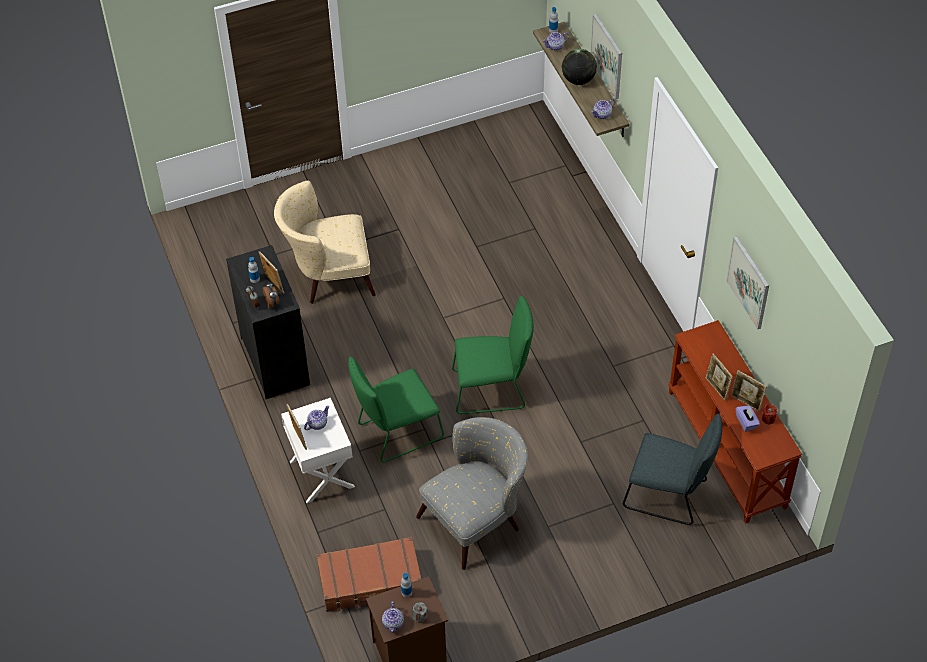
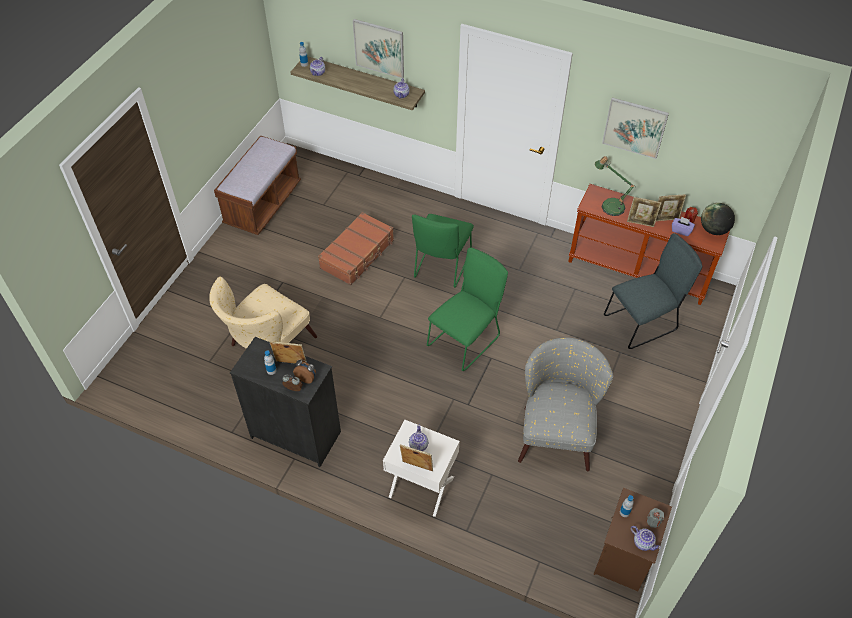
camera: 45 degrees left, 0 degrees up
brown suitcase [316,537,421,612] -> brown suitcase moved to [318,212,394,285]
green chair [348,357,444,463] -> green chair moved to [412,214,474,288]
globe [562,49,597,85] -> globe moved to [701,203,735,235]
none -> brown bench [214,136,301,235]
none -> table lamp [595,156,636,216]

